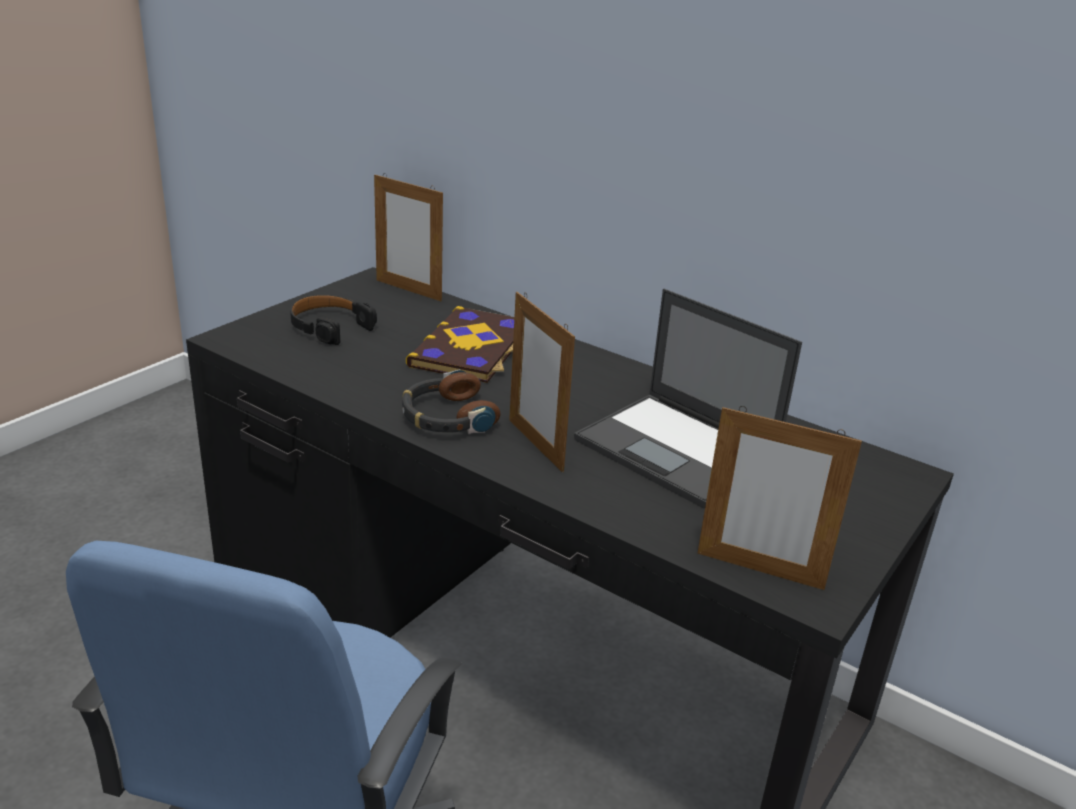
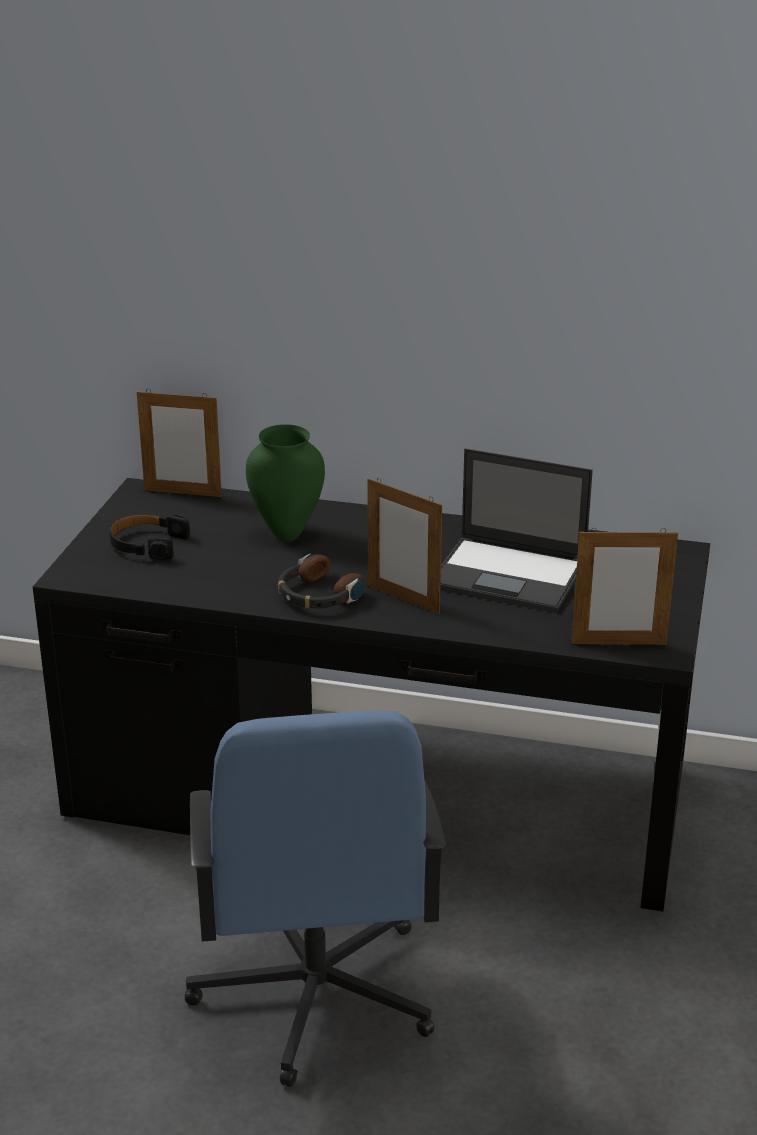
camera: 20 degrees left, 0 degrees up
book [406,306,514,383] -> green vase [246,424,325,541]

